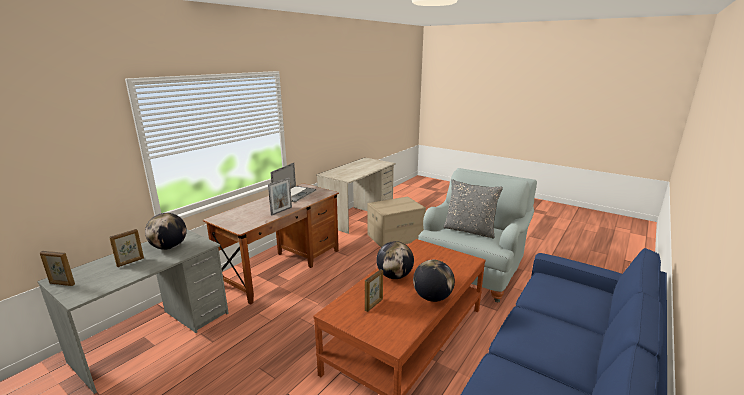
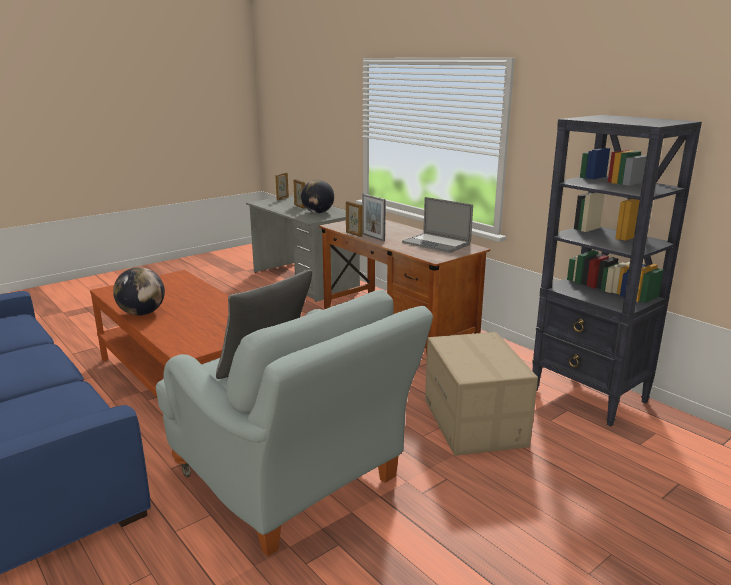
camera: 105 degrees right, 0 degrees up
beige desk [316,158,396,234] -> black bookcase [532,115,702,426]
picture frame [365,269,383,312] -> picture frame moved to [346,201,363,237]
globe [376,241,414,279] -> none

